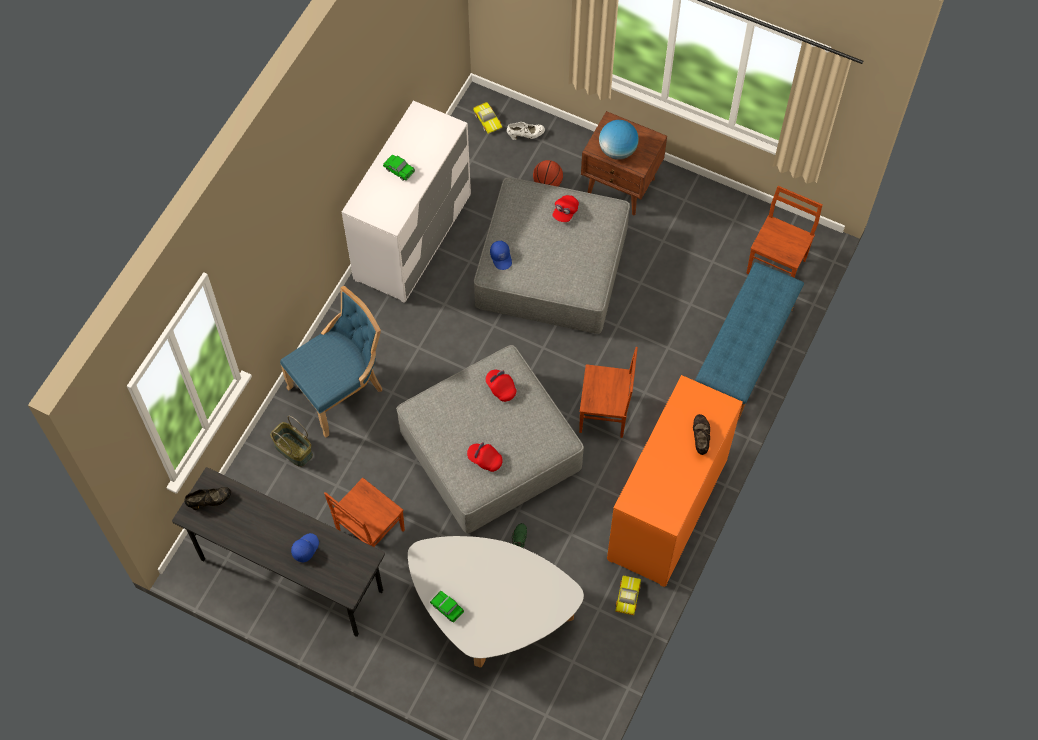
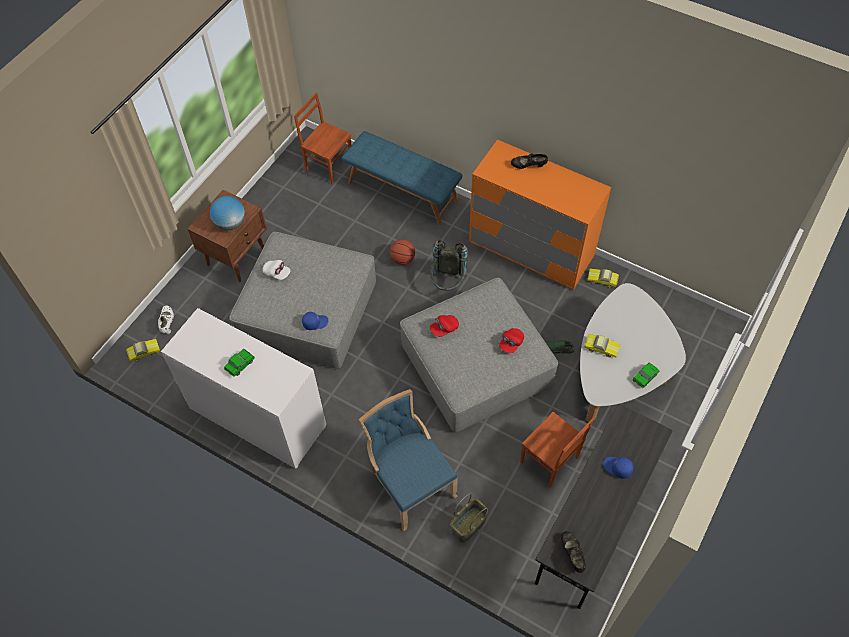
camera: 85 degrees left, 5 degrees down
basketball [533,160,563,187] -> basketball moved to [390,239,415,265]
red cap [552,195,579,222] -> white cap [263,260,290,280]
brown chair [579,347,638,438] -> grey backpack [430,240,468,291]
none -> toy car [584,334,620,358]

